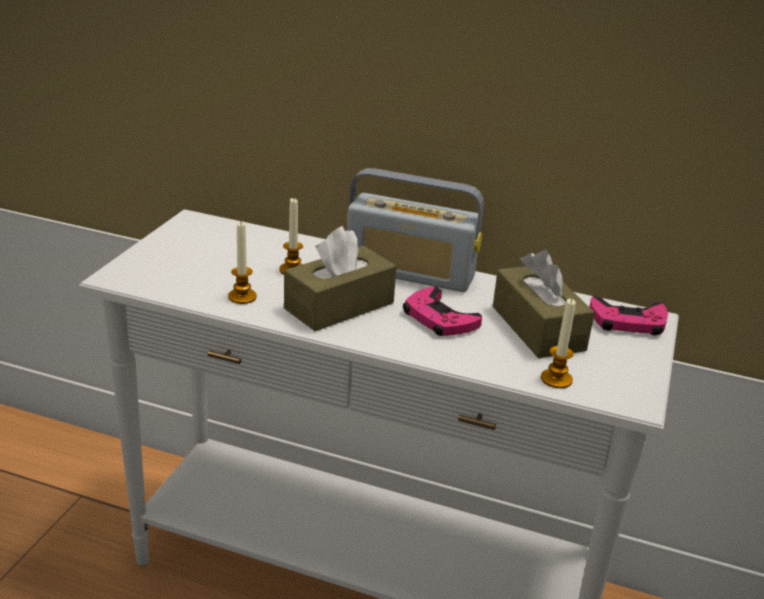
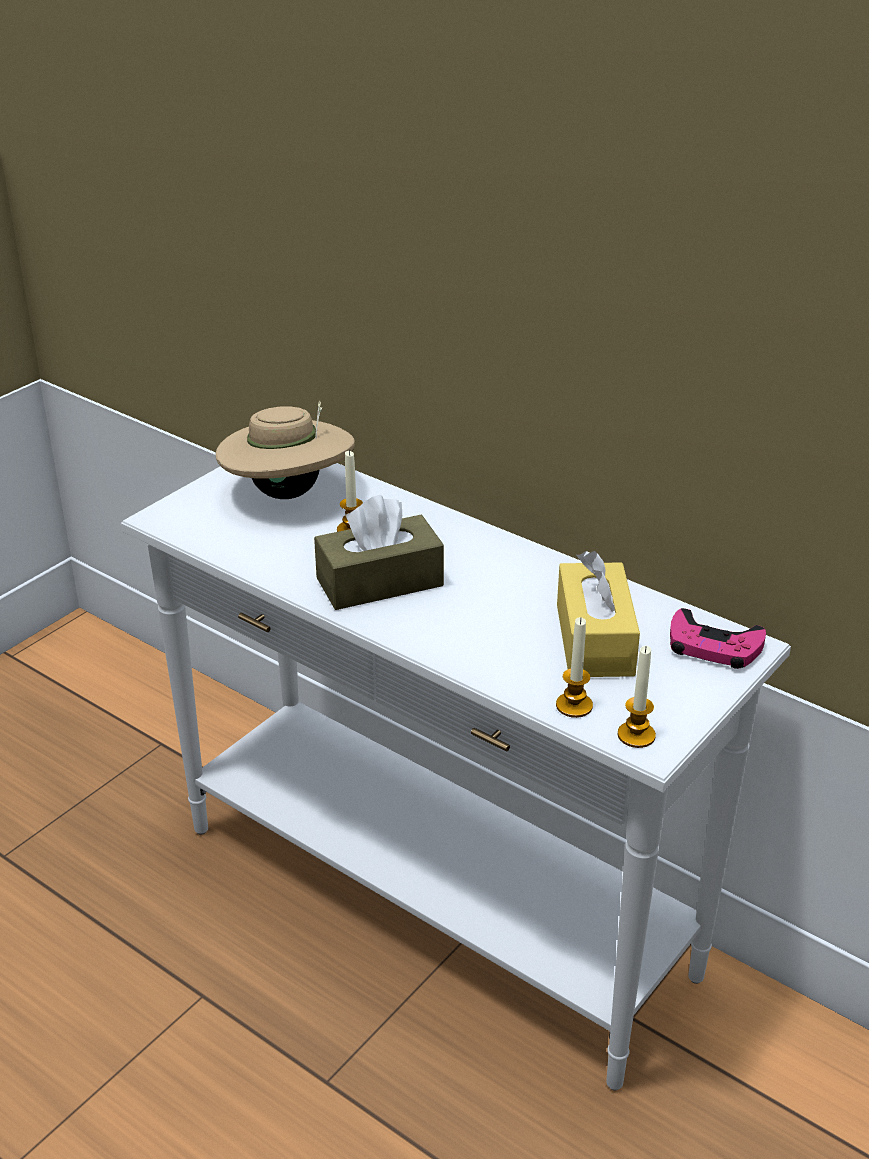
camera: 20 degrees right, 5 degrees up
candle [228,221,257,304] -> candle moved to [618,646,656,748]
radio [347,168,484,292] -> none
pink game controller [403,287,482,336] -> none
brown tissue box [493,250,595,358] -> yellow tissue box [557,551,640,677]
none -> beige hat [216,401,355,499]

